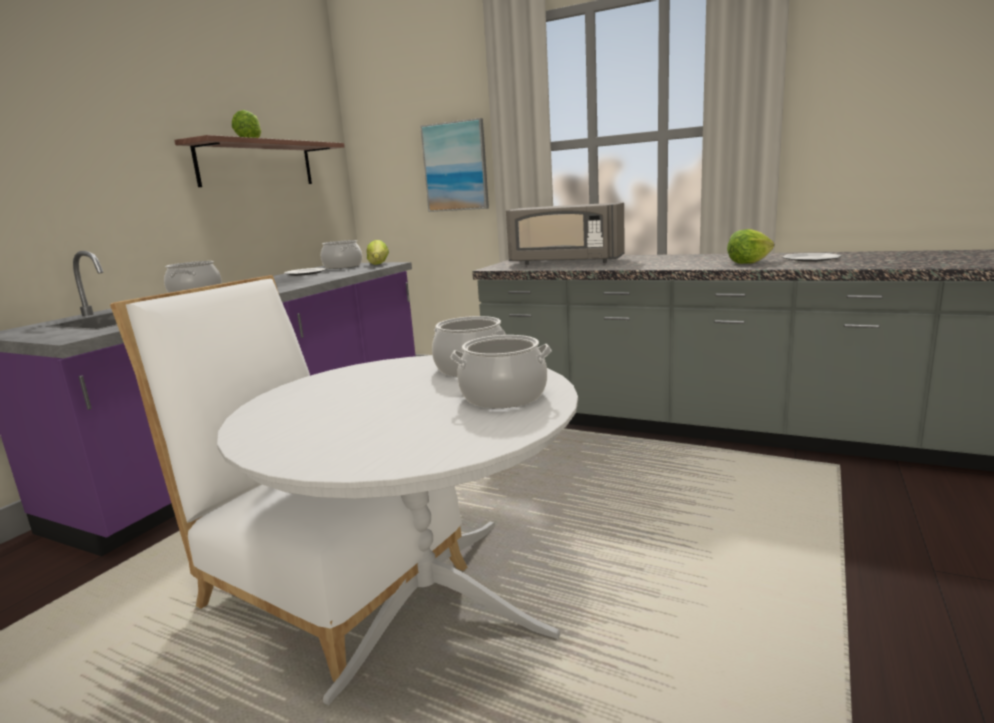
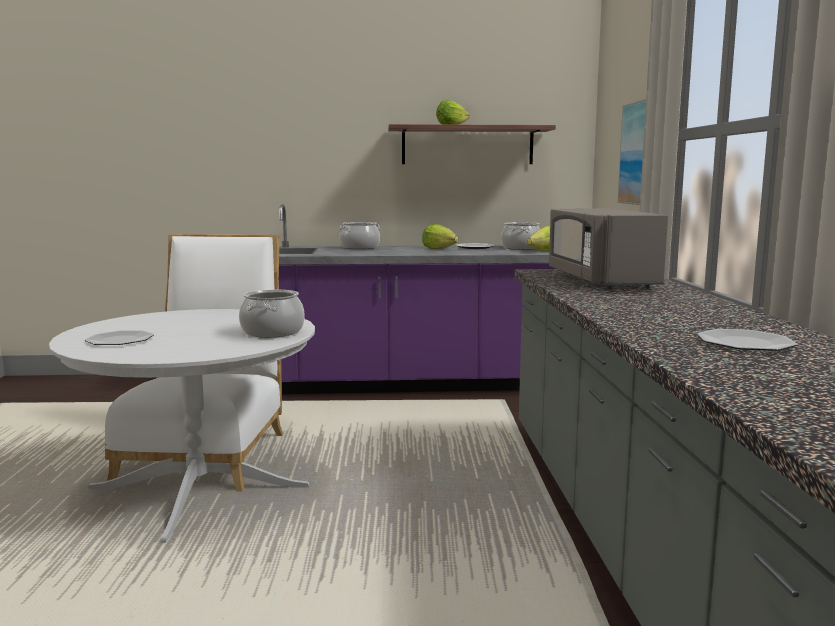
camera: 60 degrees right, 5 degrees down
cooking pot [451,335,551,408] -> none
lettuce [727,229,774,264] -> lettuce moved to [422,224,458,249]
none -> plate [85,330,154,345]

